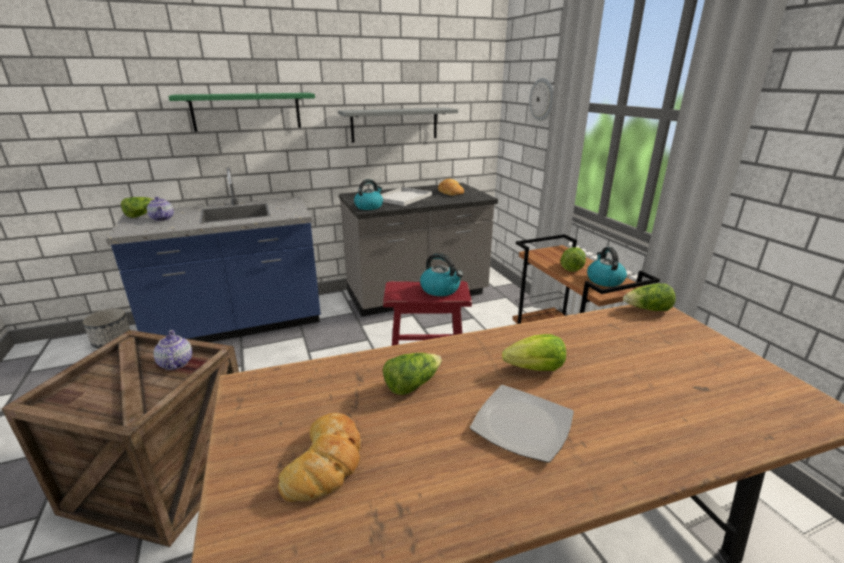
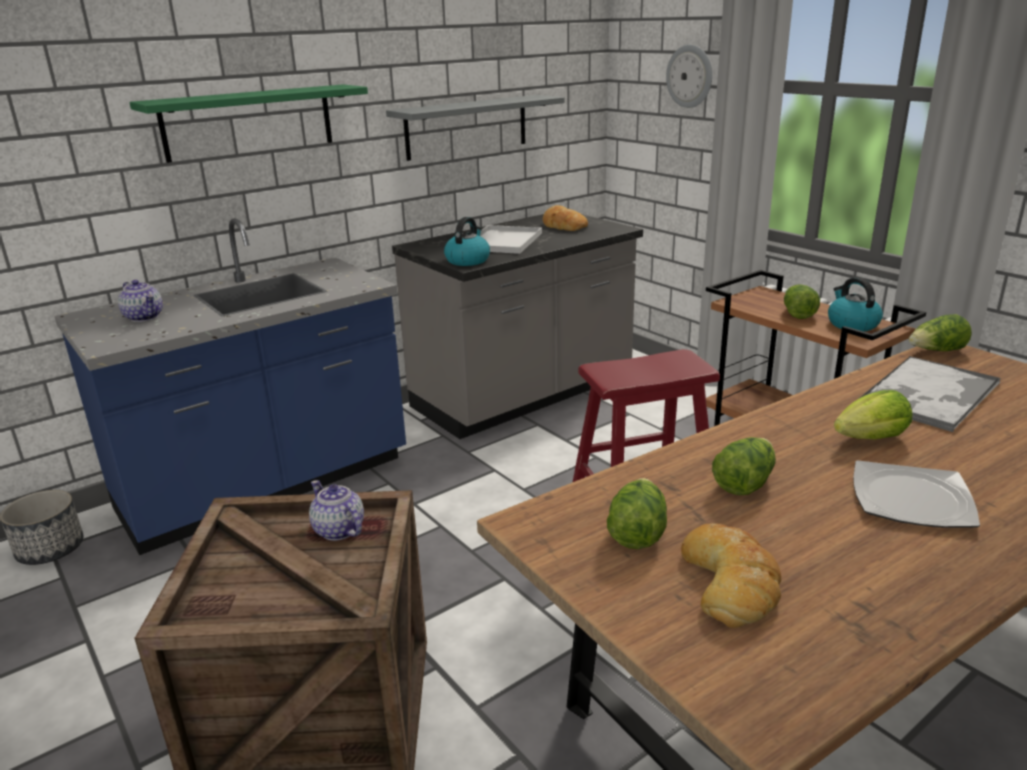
camera: 15 degrees left, 0 degrees up
lettuce [121,197,154,218] -> lettuce moved to [607,478,667,549]
kettle [420,253,464,296] -> none
none -> tray [859,356,1000,432]

